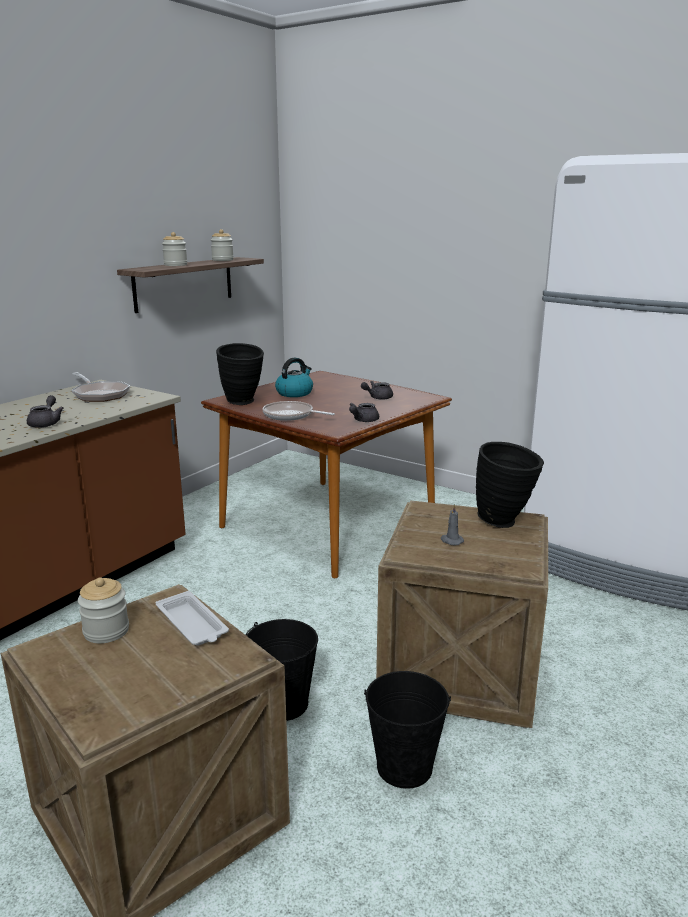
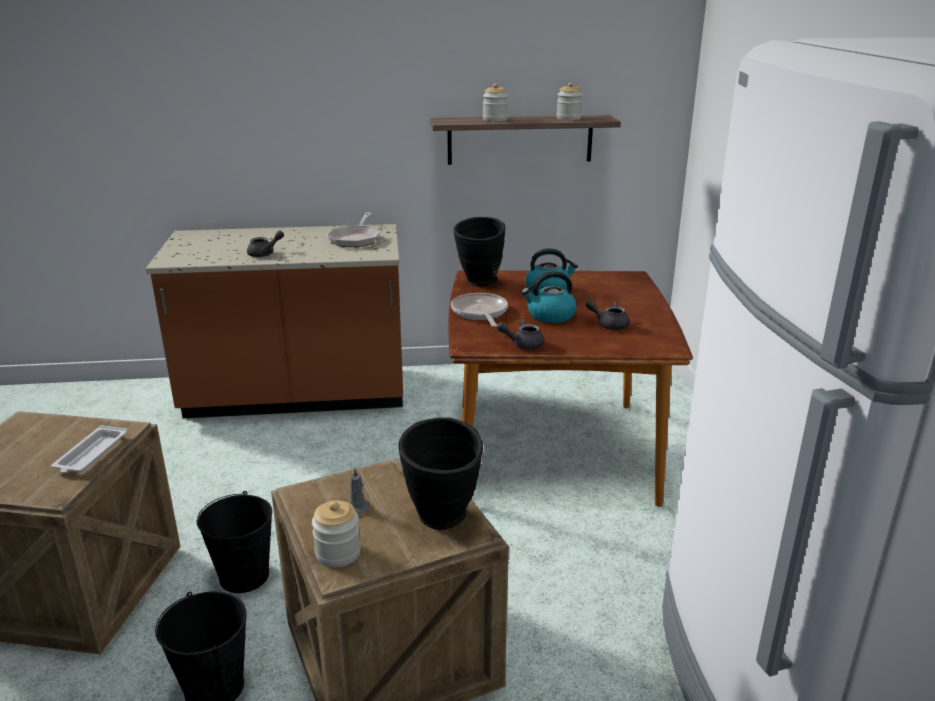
camera: 50 degrees right, 5 degrees up
jar [78,577,129,643] -> jar moved to [312,500,361,567]
none -> kettle [522,271,577,323]

